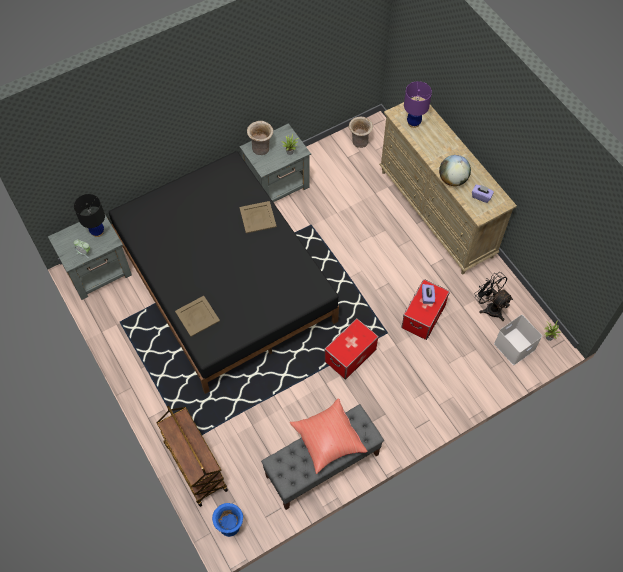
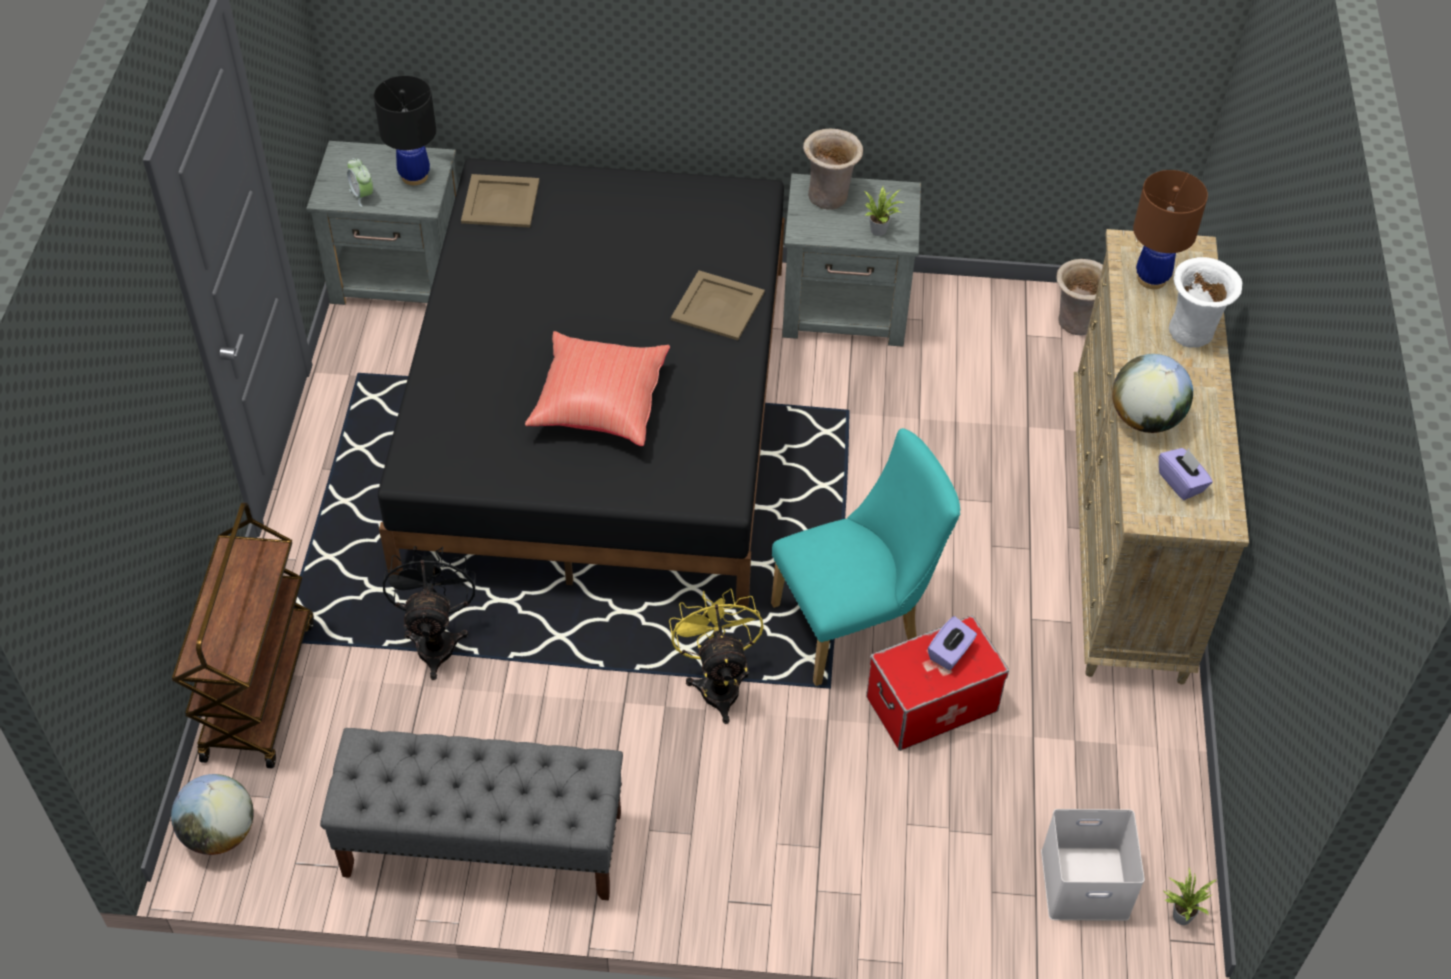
camera: 35 degrees right, 10 degrees down
beige tray [175,296,220,337] -> beige tray moved to [461,174,539,228]
blue vase [212,503,243,537] -> globe [171,774,254,855]
red pillow [290,398,367,474] -> red pillow moved to [525,331,670,446]
storage box [324,318,379,380] -> yellow fan [669,588,763,724]
purple table lamp [404,81,432,128] -> brown table lamp [1133,170,1208,289]
black fan [474,273,513,321] -> black fan moved to [383,546,476,680]
none -> turquoise chair [771,428,960,686]
none -> white vase [1169,257,1242,347]

